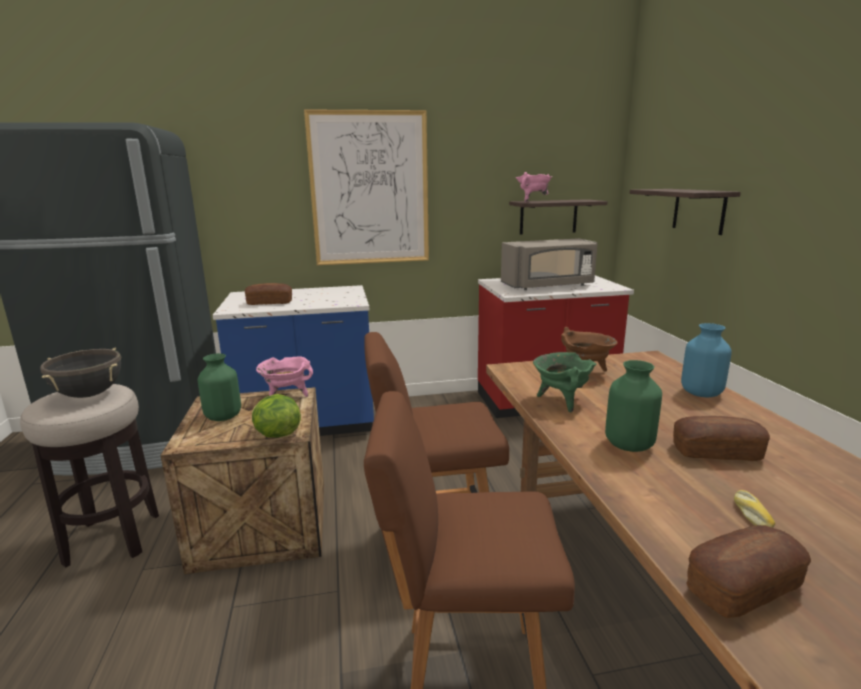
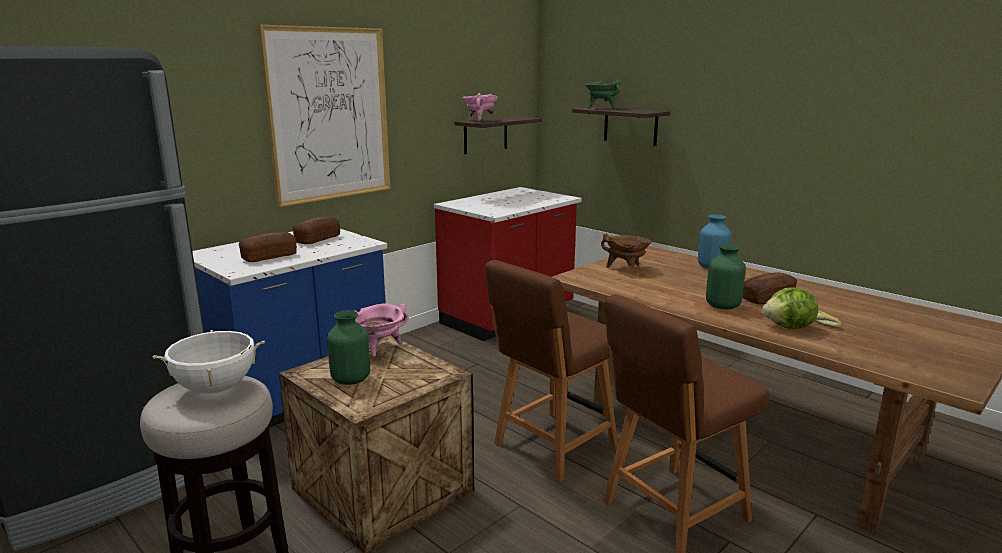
camera: 35 degrees left, 0 degrees up
black cooking pot [40,348,121,398] -> white cooking pot [153,330,265,394]
lettuce [252,394,301,438] -> lettuce moved to [763,287,818,329]
grey microwave [501,238,598,290] -> none
green cooking pot [533,352,596,412] -> green cooking pot moved to [585,80,621,109]
bread [686,525,811,618] -> bread moved to [292,216,340,244]

